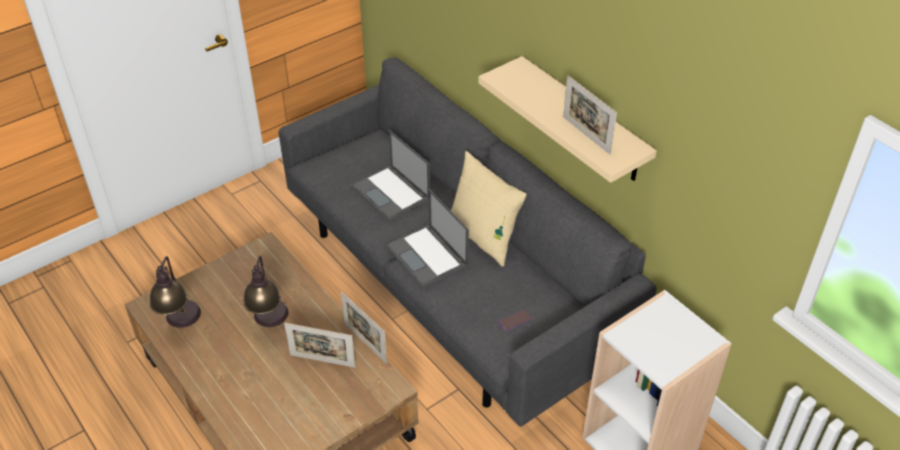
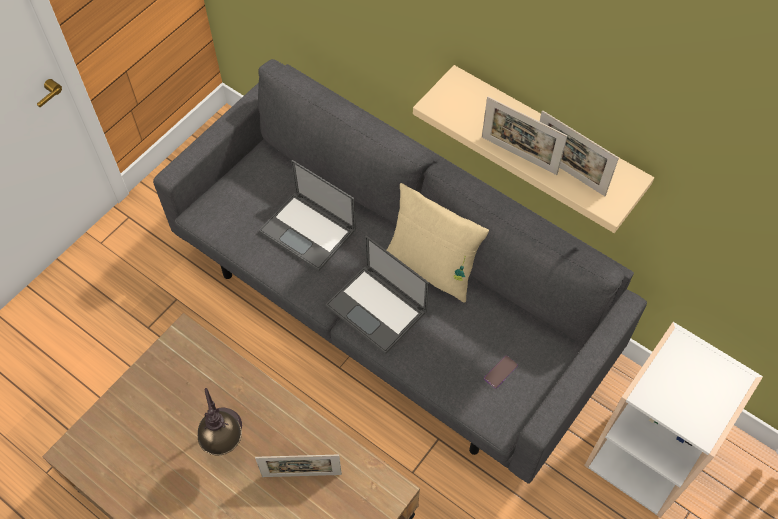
camera: 15 degrees left, 15 degrees up
table lamp [150,256,201,328] -> none
picture frame [341,292,387,363] -> picture frame moved to [482,97,567,175]

